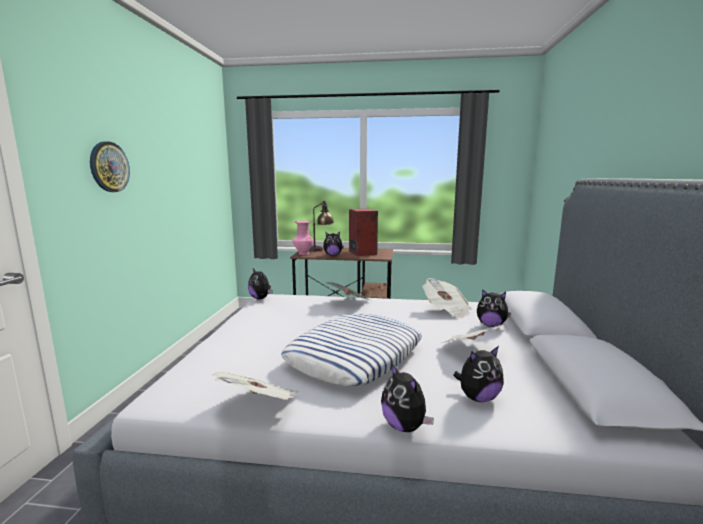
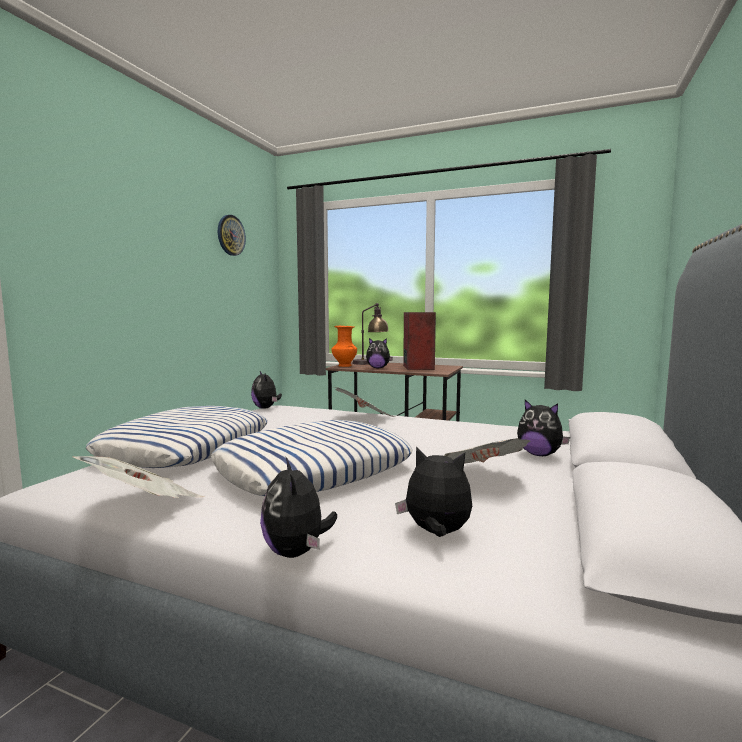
camera: 15 degrees right, 5 degrees down
wall clock [90,141,130,192] -> wall clock moved to [218,215,246,256]
pink vase [292,221,313,255] -> orange vase [331,326,357,367]
newspaper [423,278,472,319] -> none
plush toy [453,346,504,402] -> plush toy turned 150 degrees counterclockwise [395,446,472,537]
none -> pillow [86,406,268,468]

